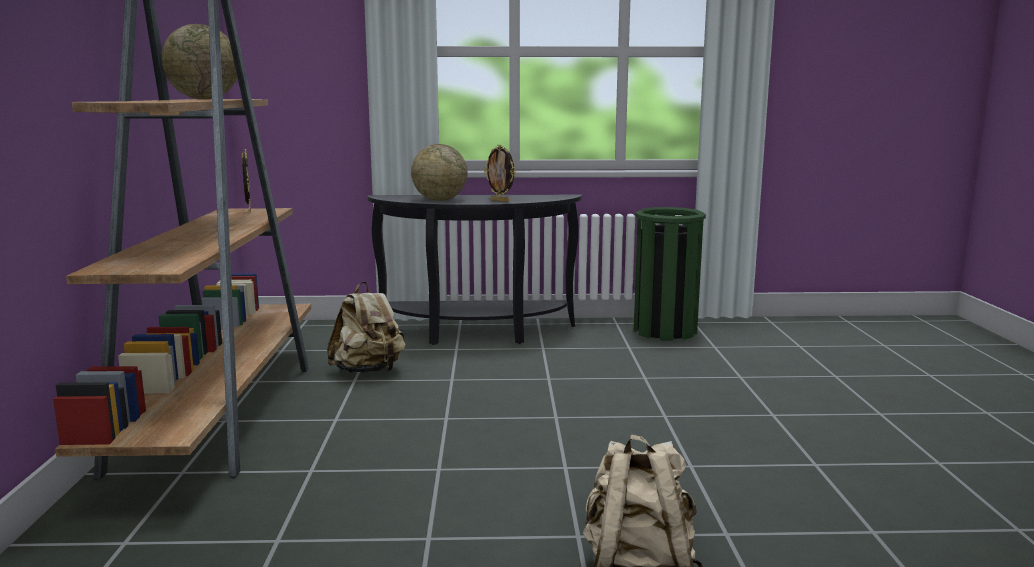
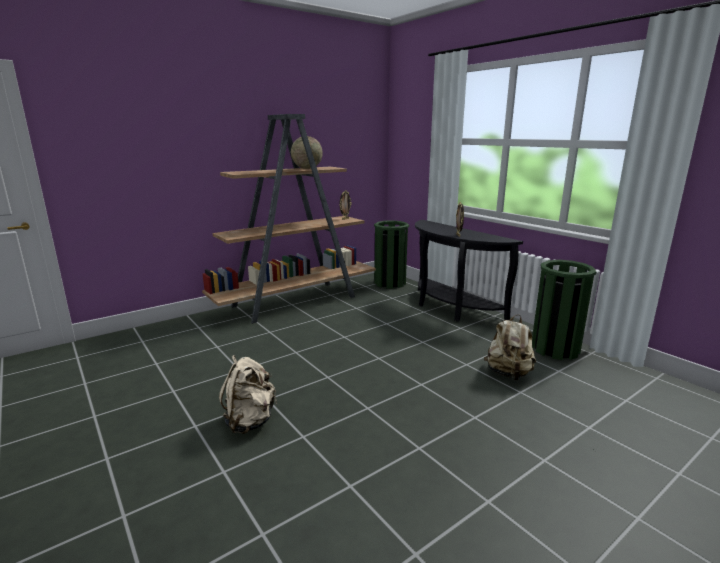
camera: 55 degrees right, 5 degrees up
beige backpack [327,281,406,373] -> beige backpack moved to [484,314,536,380]
globe [411,144,468,201] -> none
none -> green trash can [374,220,409,289]

